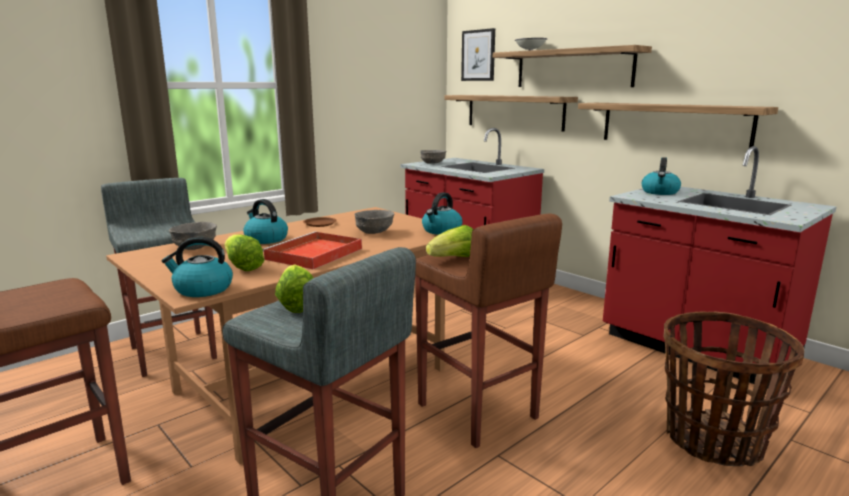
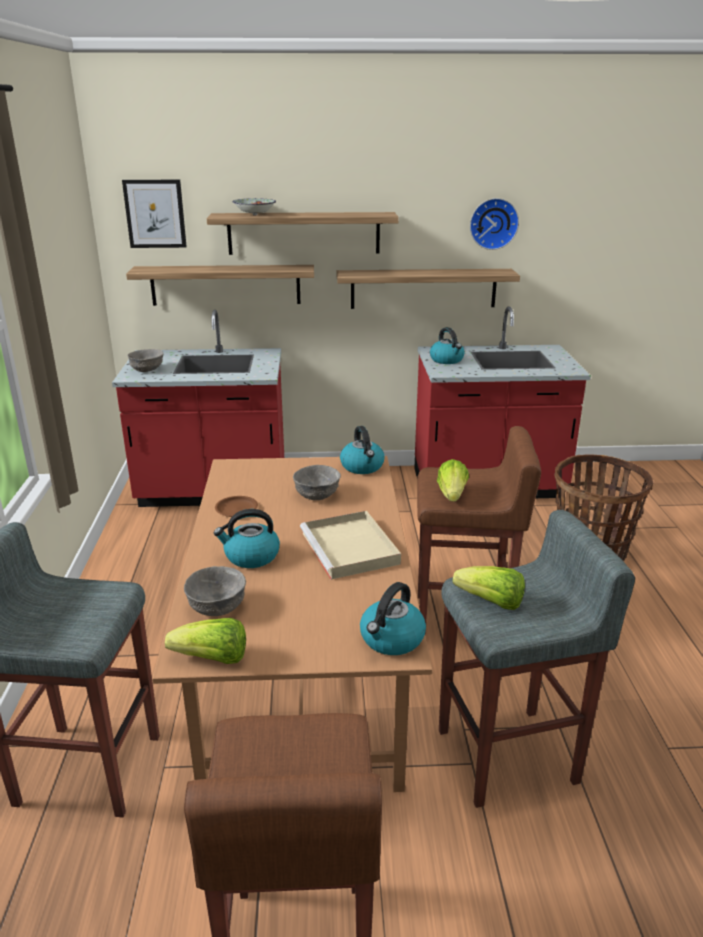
camera: 50 degrees left, 10 degrees up
lettuce [224,234,264,271] -> lettuce moved to [165,618,246,664]
red tray [263,231,362,269] -> beige tray [300,511,401,580]
none -> wall clock [470,198,519,250]

